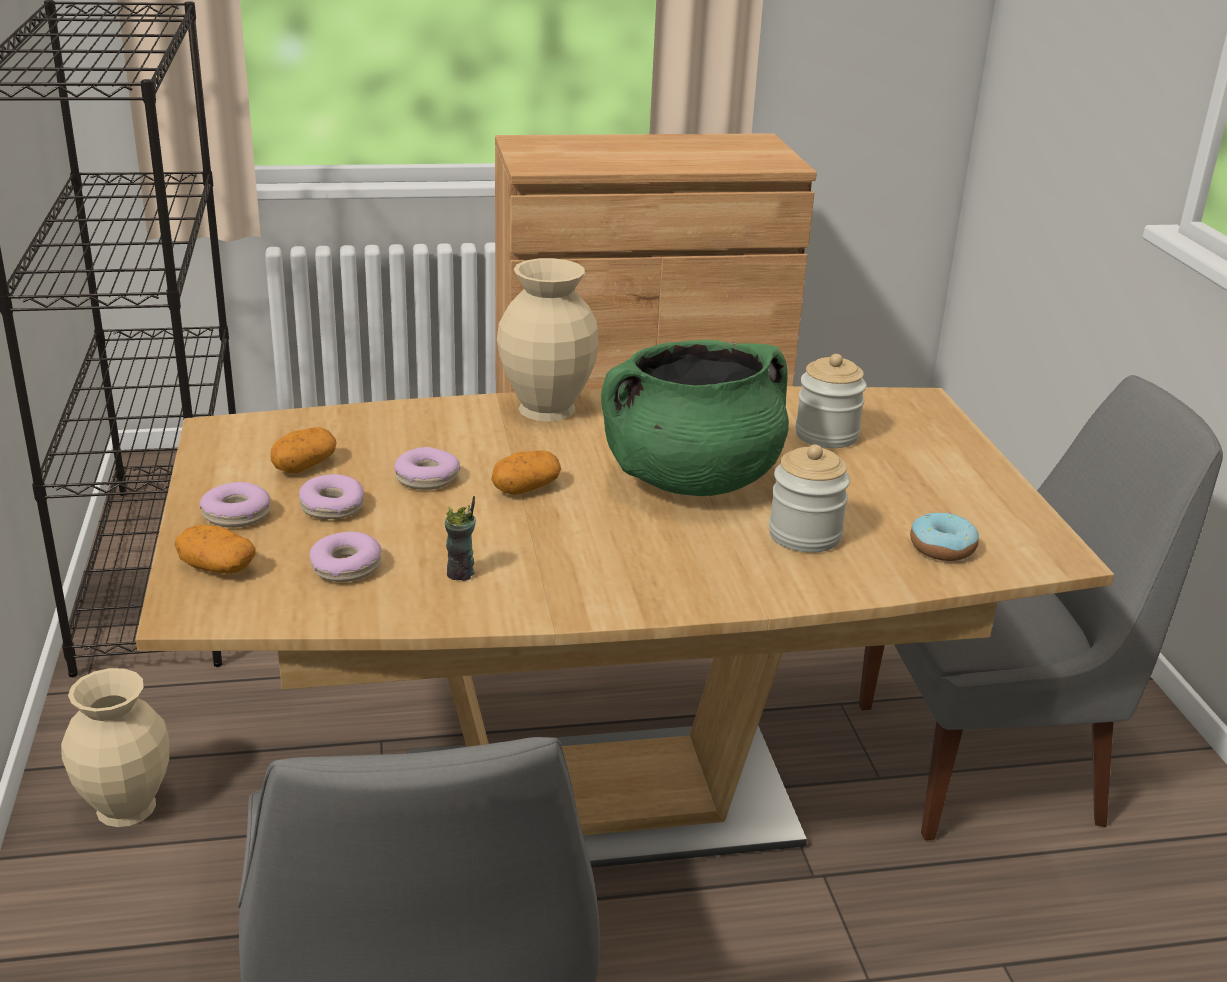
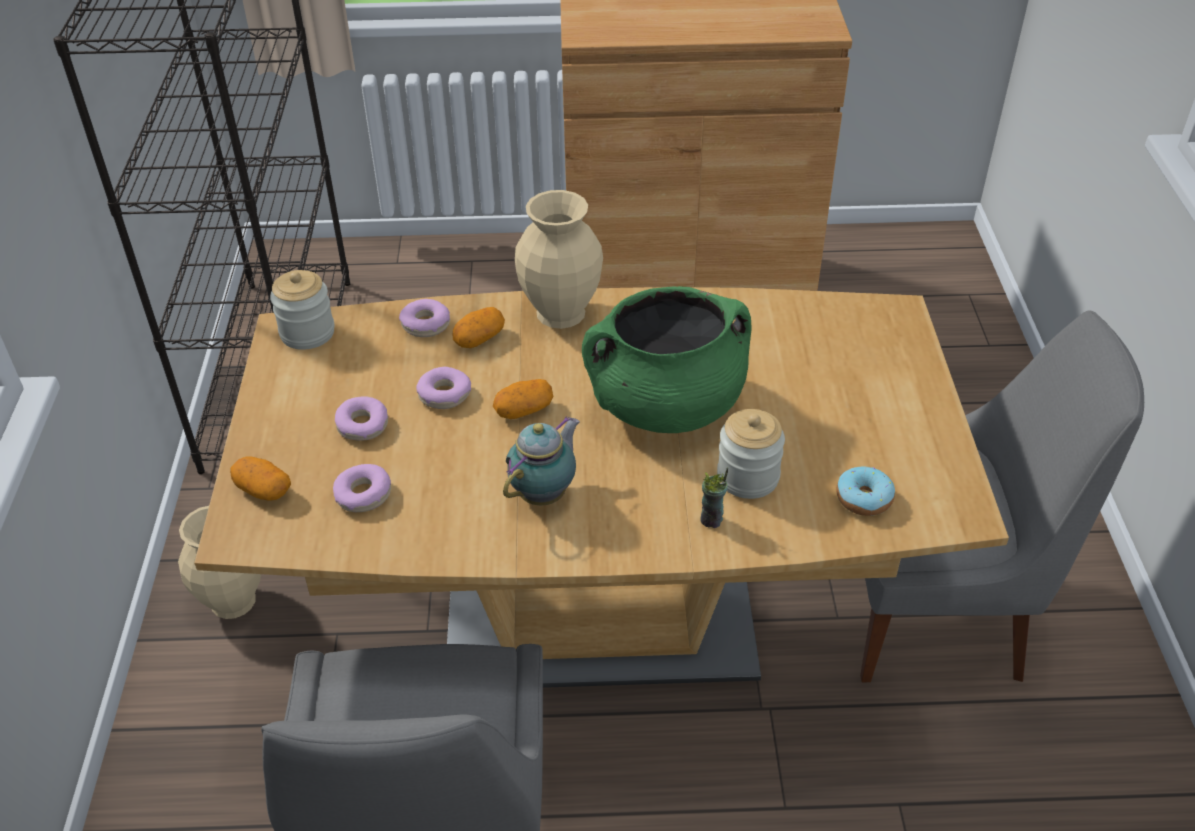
camera: 10 degrees right, 15 degrees up
donut [200,482,271,528] -> donut moved to [399,299,450,337]
potato [271,427,337,473] -> potato moved to [453,307,505,348]
cup [445,496,476,581] -> cup moved to [700,467,728,528]
jar [795,354,867,448] -> jar moved to [270,270,334,350]
none -> teapot [503,416,580,505]

